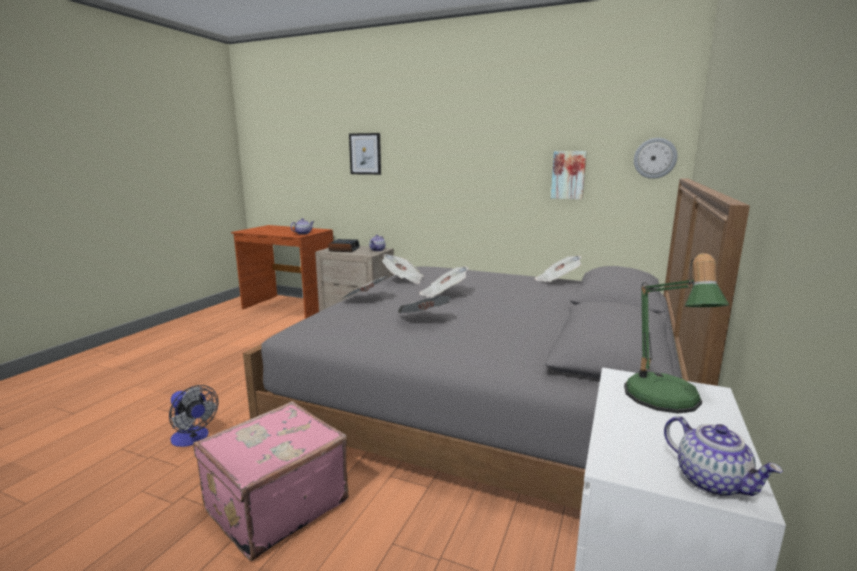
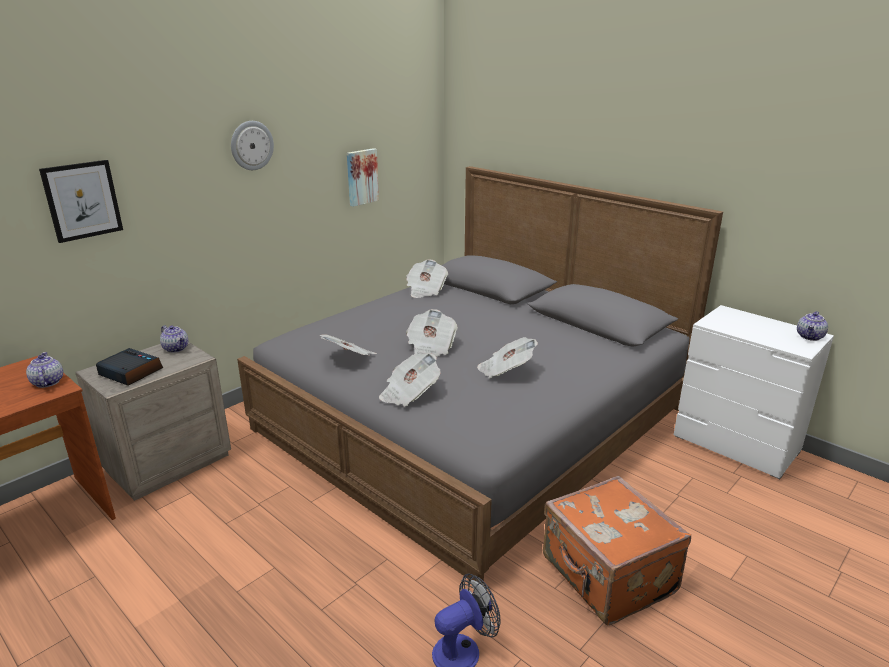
camera: 70 degrees left, 10 degrees up
pink suitcase [193,401,348,561] -> orange suitcase [543,476,691,625]
table lamp [624,253,729,414] -> none
wall clock [634,138,678,179] -> wall clock moved to [231,121,274,170]
teapot [664,416,783,496] -> teapot turned 135 degrees clockwise [797,311,828,341]

